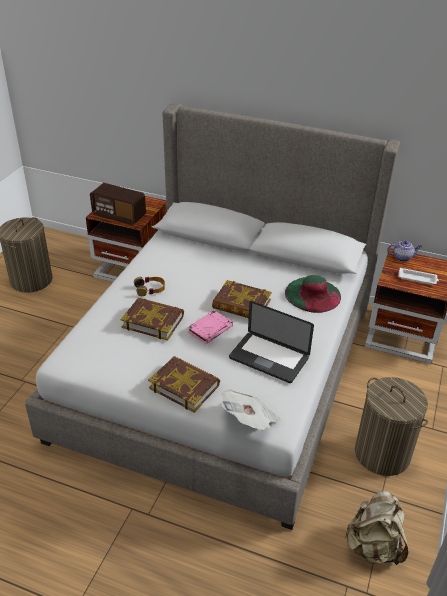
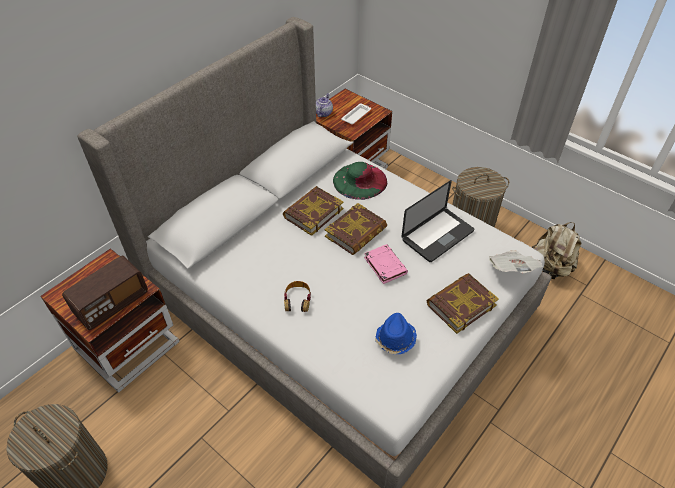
camera: 70 degrees left, 10 degrees up
book [120,298,184,341] -> book moved to [283,186,343,236]
none -> blue hat [375,313,417,354]

